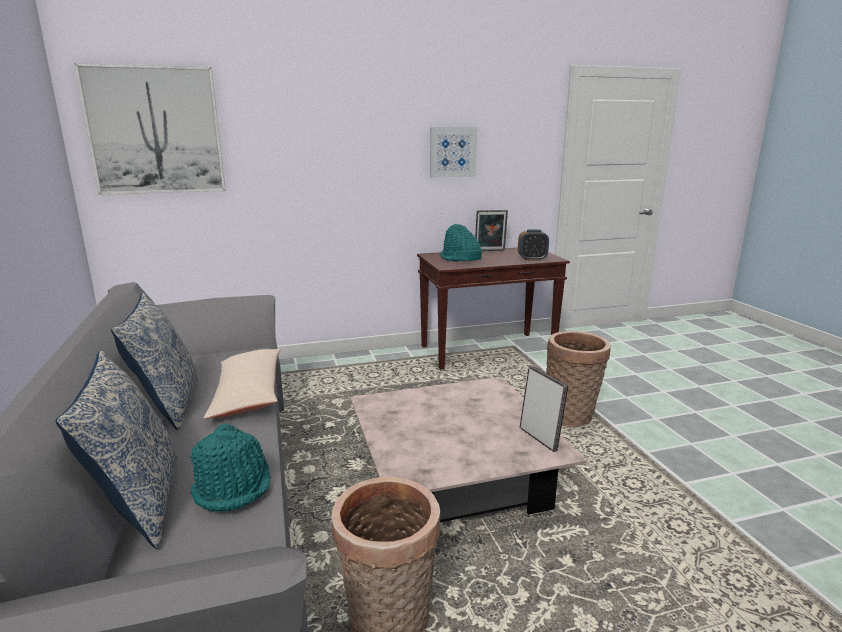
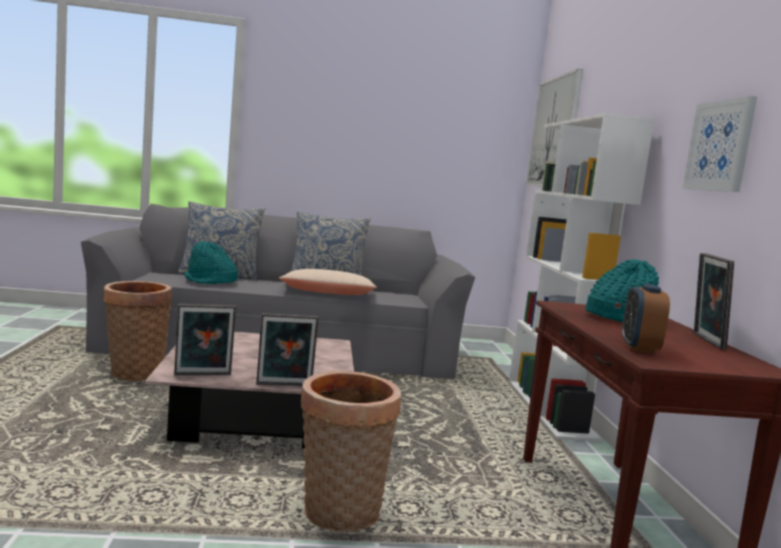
camera: 100 degrees right, 10 degrees down
none -> picture frame [256,313,319,386]
none -> white bookcase [509,113,655,442]

